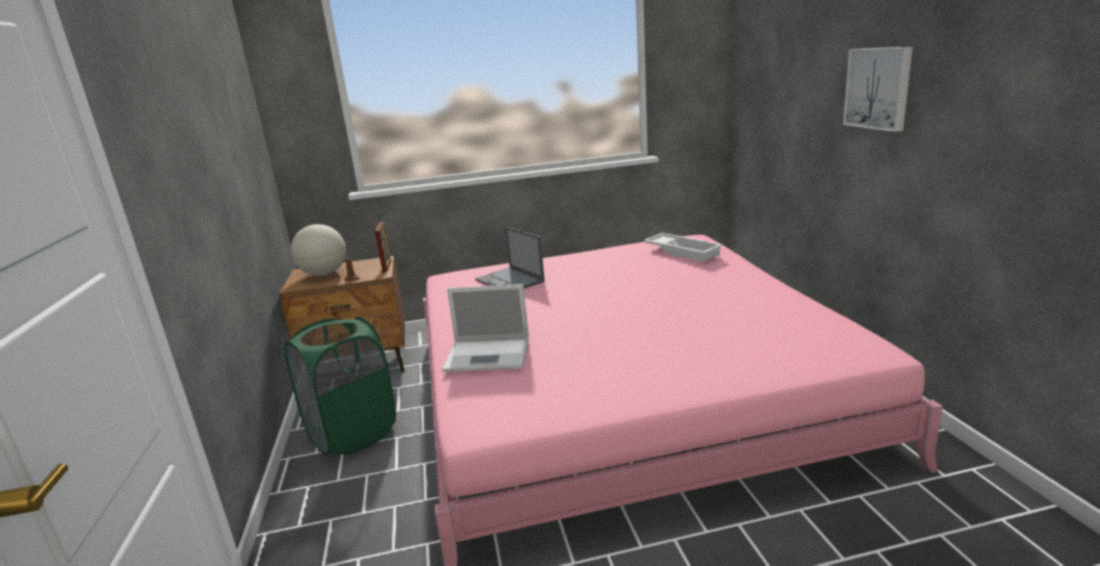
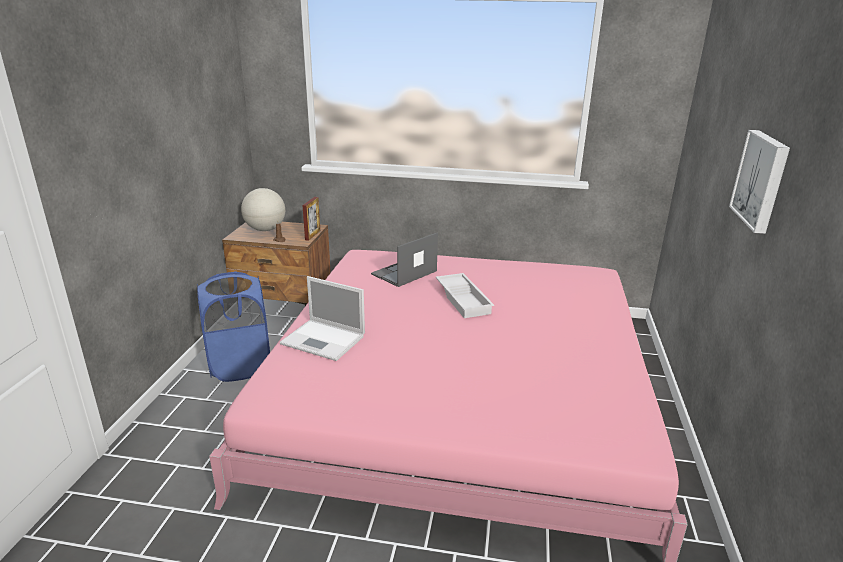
camera: 20 degrees right, 5 degrees up
green laundry basket [284,317,396,456] -> blue laundry basket [197,272,270,382]
laptop [475,227,545,289] -> laptop turned 60 degrees clockwise [371,233,438,287]
white tray [644,233,723,262] -> white tray moved to [436,273,494,318]

